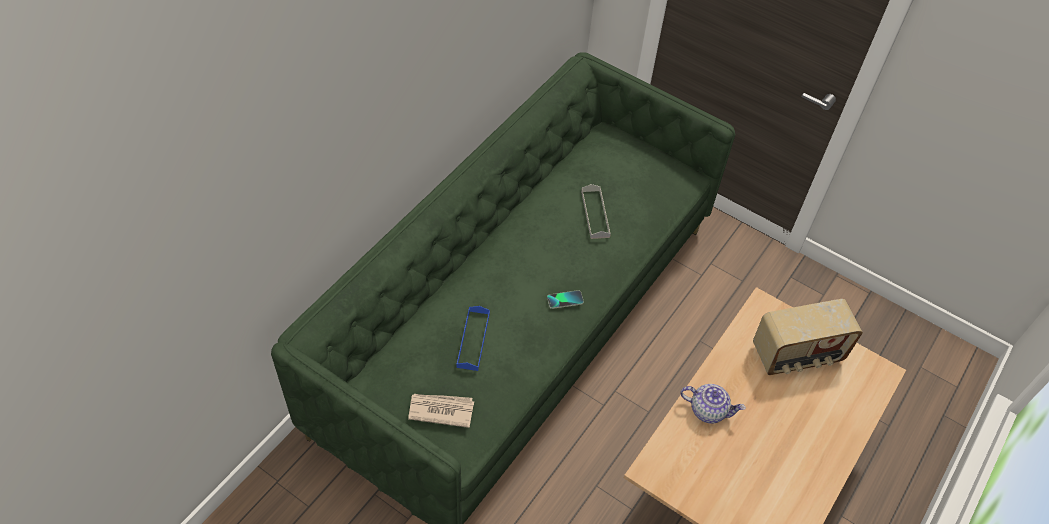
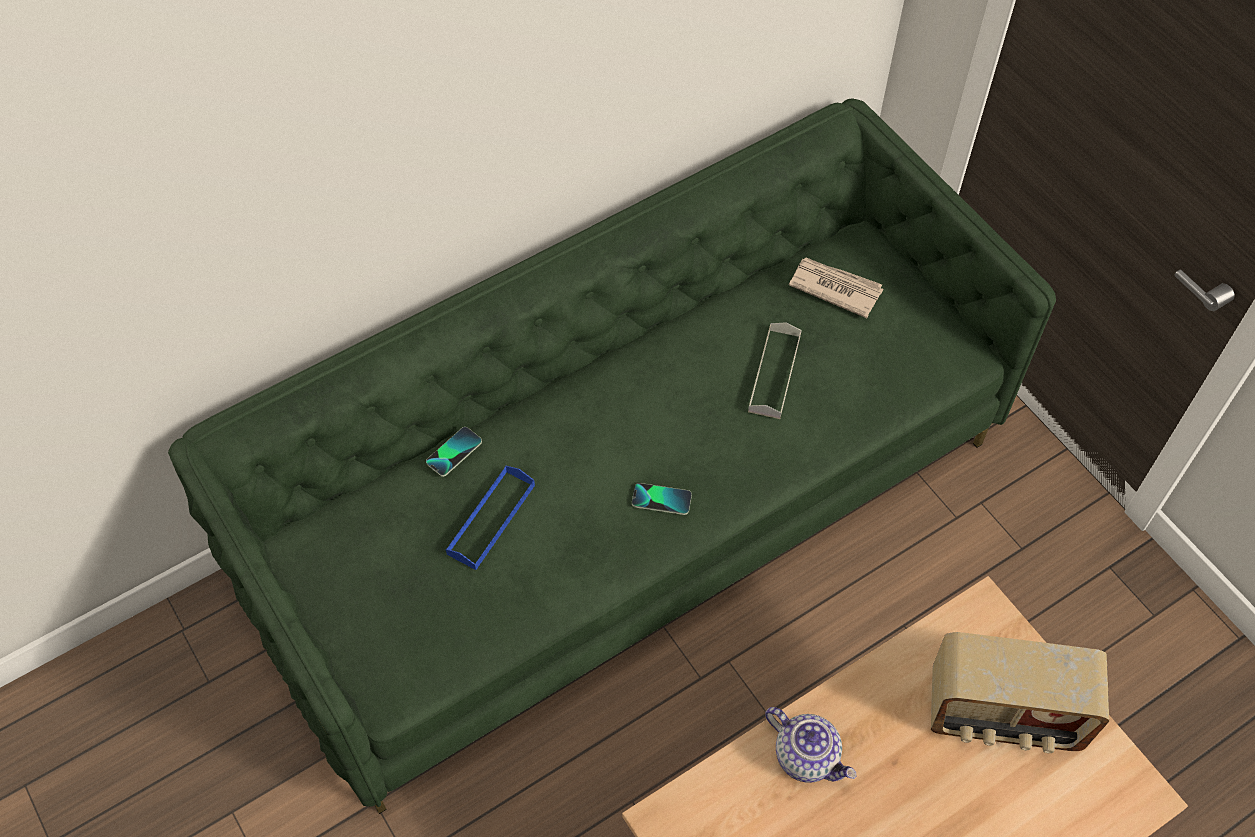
camera: 25 degrees right, 5 degrees up
newspaper [408,394,474,428] -> newspaper moved to [789,257,883,318]
none -> phone [426,427,482,477]

